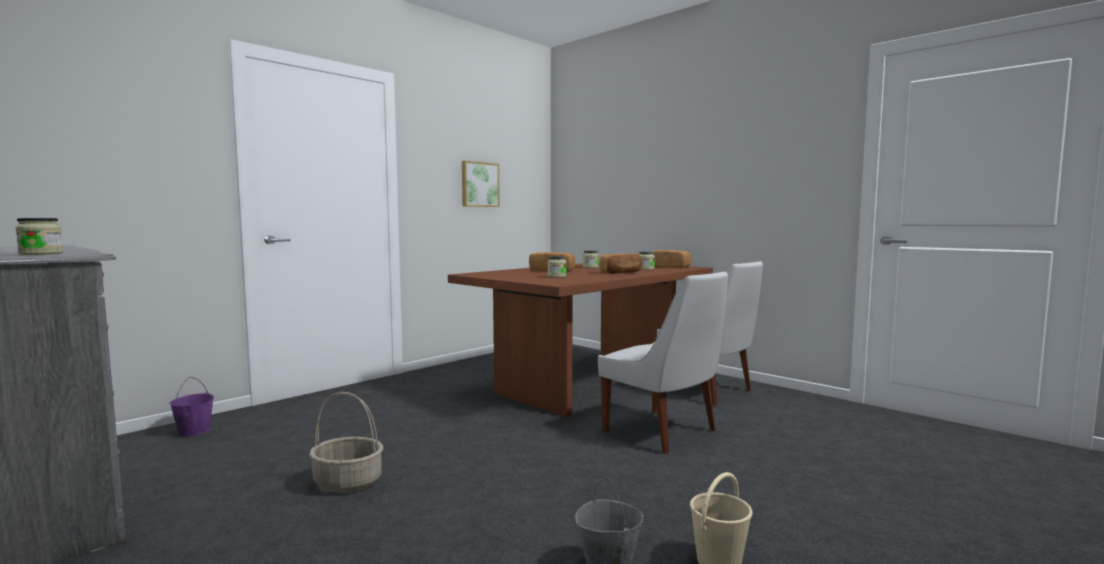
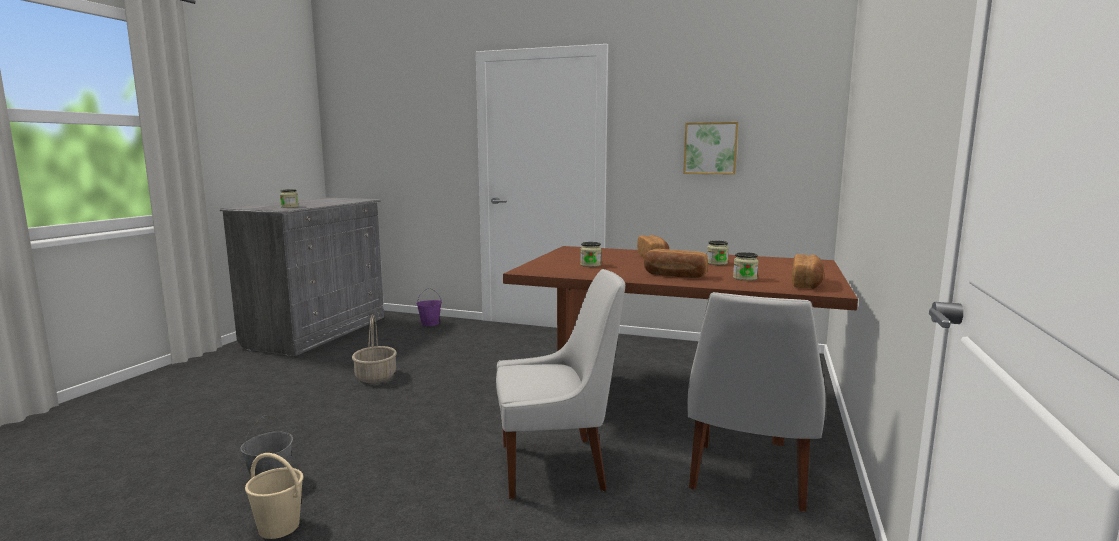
camera: 65 degrees right, 5 degrees up
white chair [598,271,728,454] -> white chair turned 120 degrees counterclockwise [496,269,625,499]

